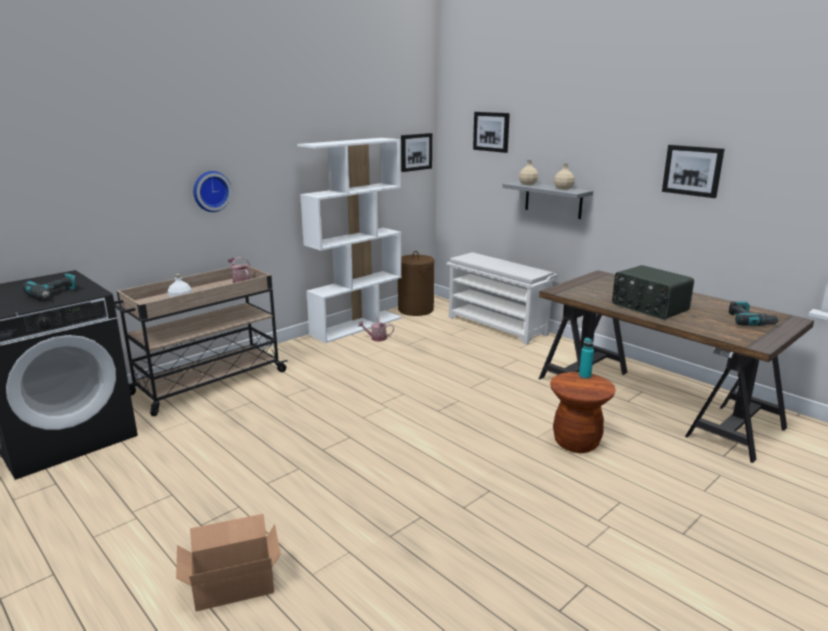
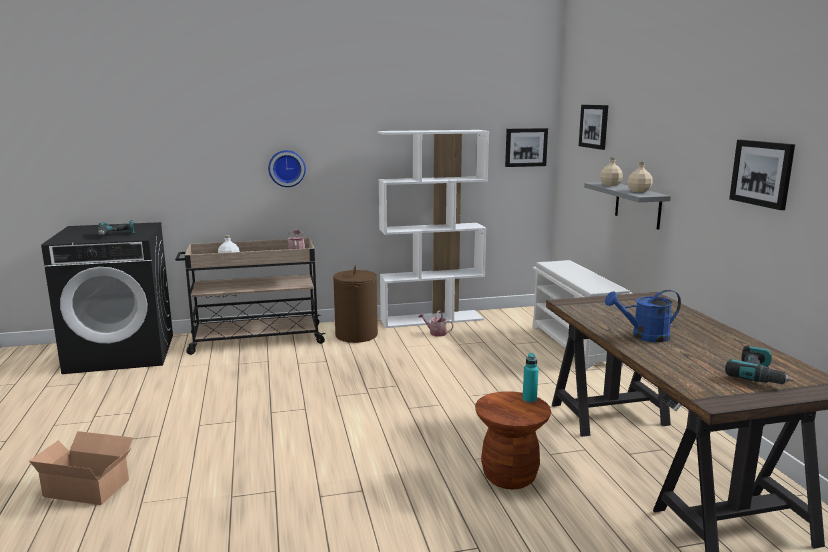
camera: 30 degrees right, 5 degrees down
brown laundry basket [398,251,435,316] -> brown laundry basket moved to [333,266,378,343]
radio [612,265,694,320] -> blue watering can [605,290,681,343]

